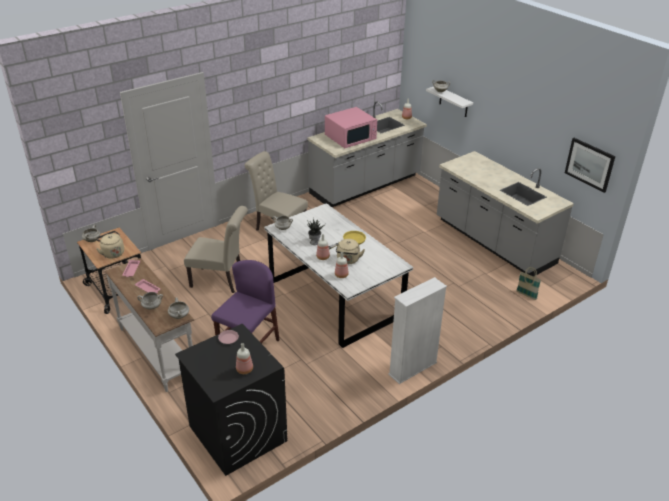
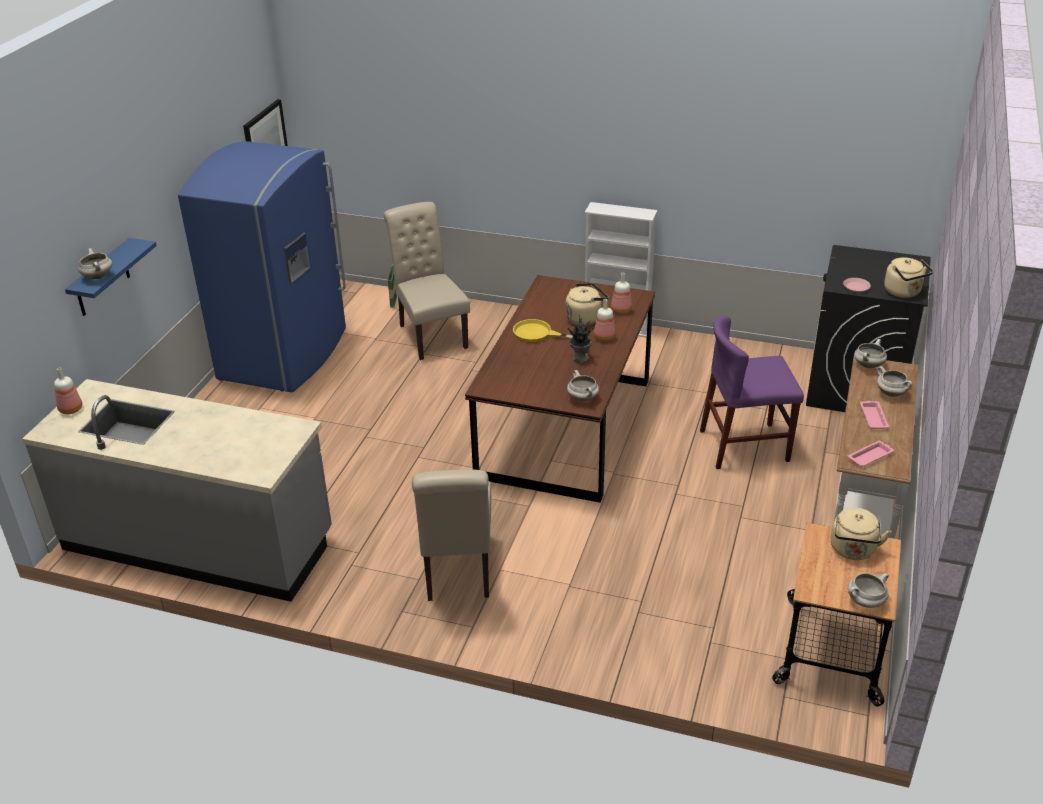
camera: 125 degrees left, 0 degrees up
beige chair [184,206,248,293] -> beige chair moved to [384,202,470,360]
bottle [236,343,253,374] -> none
white dining table [264,203,413,348] -> brown dining table [465,275,655,503]
pink microwave [325,107,377,148] -> none
white shelf [426,87,473,117] -> blue shelf [65,238,157,316]
grey counter [437,151,574,277] -> blue fridge [178,141,346,392]
none -> beige kettle [884,258,933,298]

